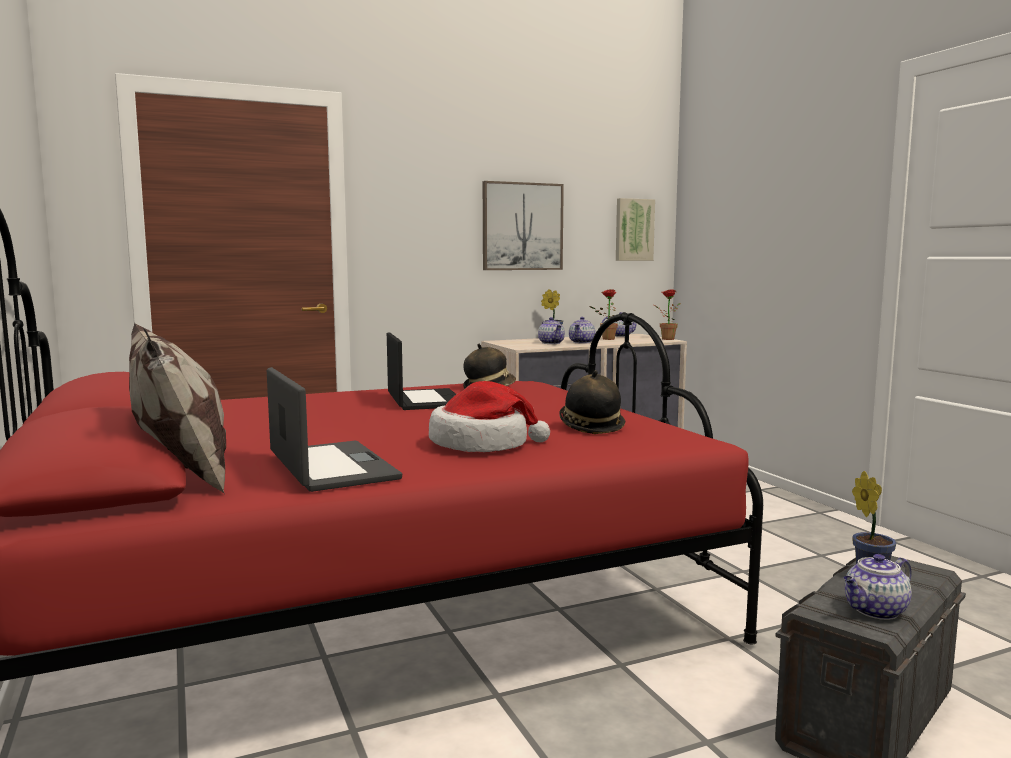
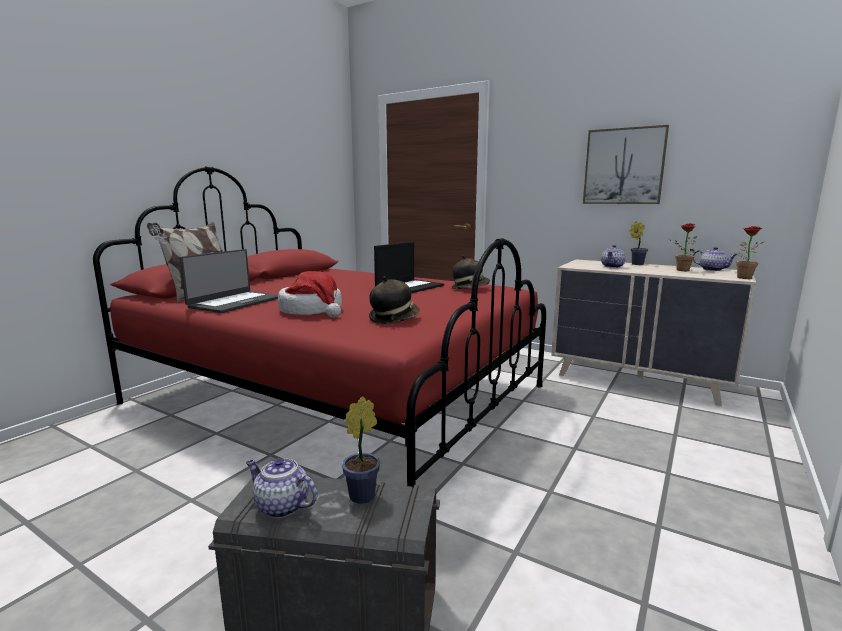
camera: 55 degrees right, 5 degrees up
teapot [569,317,595,344] -> none
picture [616,198,655,261] -> none

